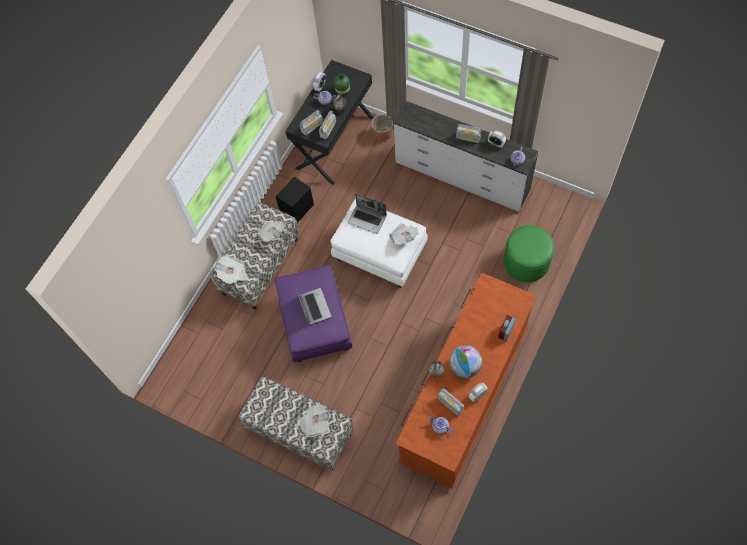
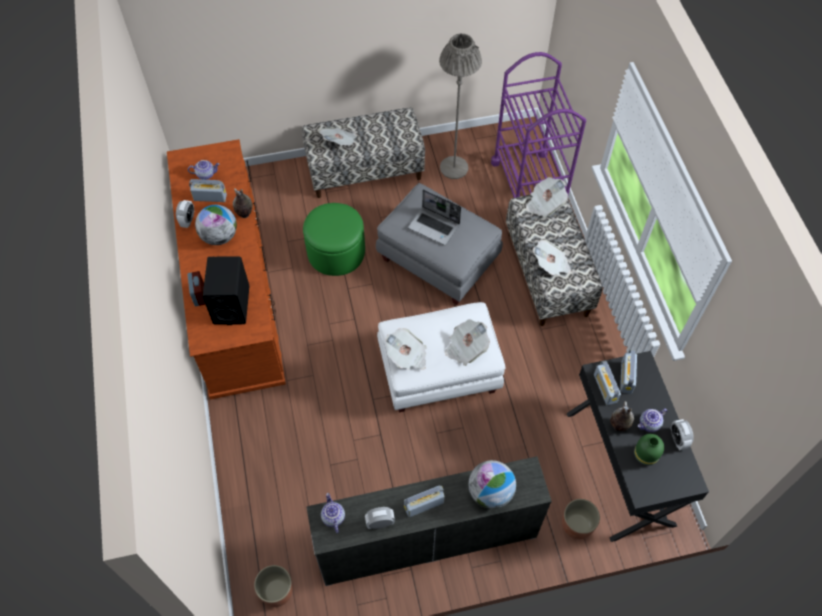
camera: 135 degrees right, 5 degrees down
purple ottoman [275,265,352,363] -> grey ottoman [376,183,503,305]
black speaker [276,177,314,223] -> black speaker moved to [202,256,250,325]
laptop [348,194,387,234] -> newspaper [445,319,490,366]
green ottoman [504,225,554,282] -> green ottoman moved to [303,203,365,276]
none -> planter [254,565,293,607]
none -> grey floor lamp [439,34,482,179]
none -> globe [468,460,516,509]
none -> purple cart [491,52,586,198]

